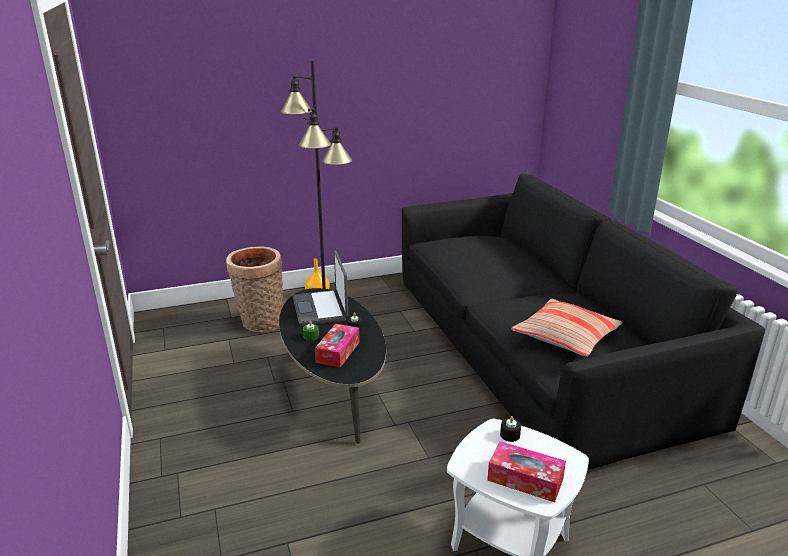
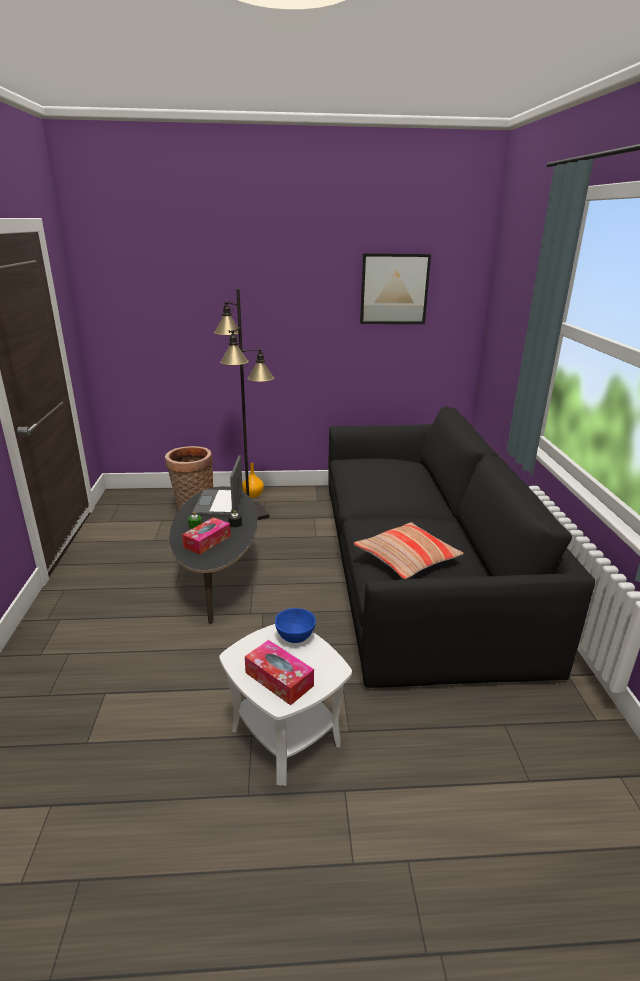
camera: 15 degrees right, 0 degrees up
black candle [500,416,521,442] -> blue bowl [275,608,316,643]
none -> picture [360,253,431,324]

